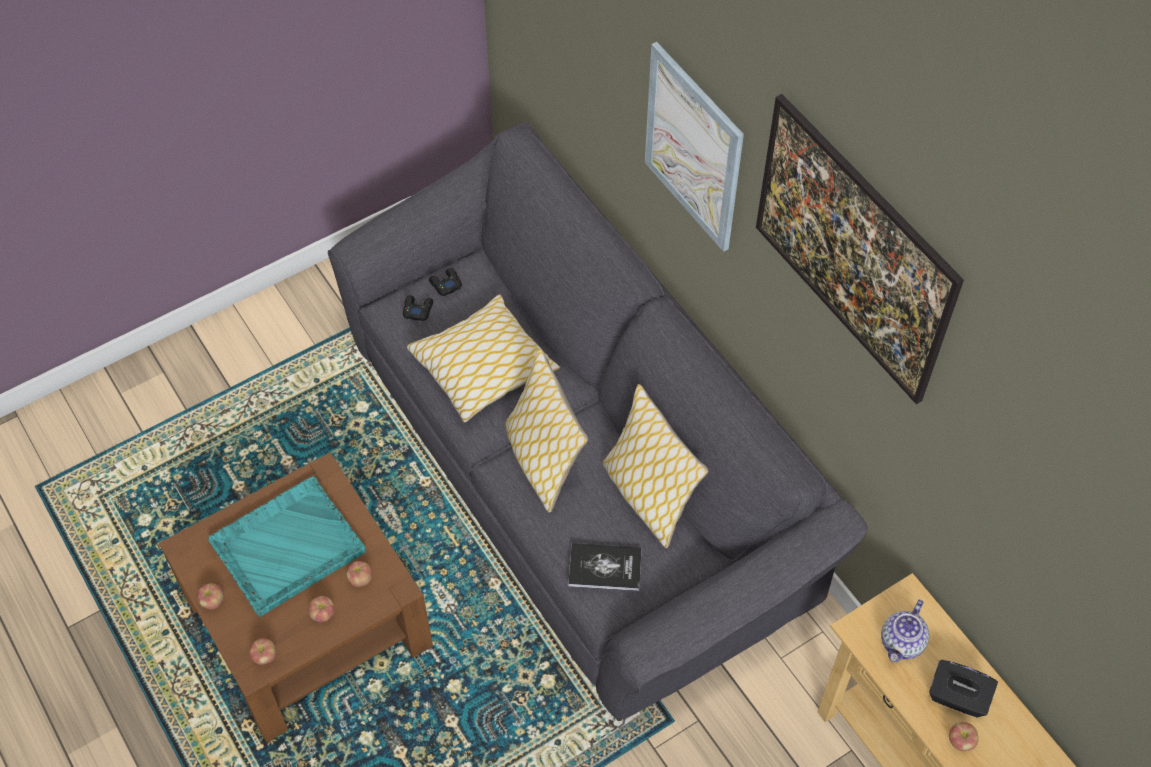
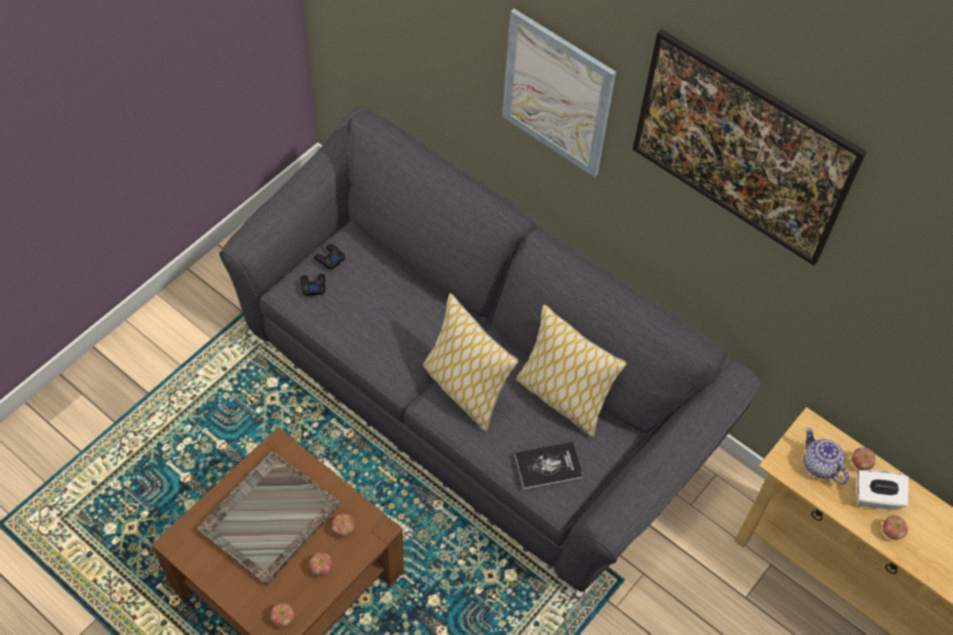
camera: 20 degrees left, 0 degrees up
apple [197,583,224,610] -> apple moved to [852,447,875,470]
turquoise tray [208,476,366,617] -> grey tray [197,451,340,586]
pillow [407,294,560,422] -> none
teapot [881,600,929,662] -> teapot turned 135 degrees clockwise [804,427,849,484]
black tissue box [929,660,998,718] -> white tissue box [857,470,909,510]

